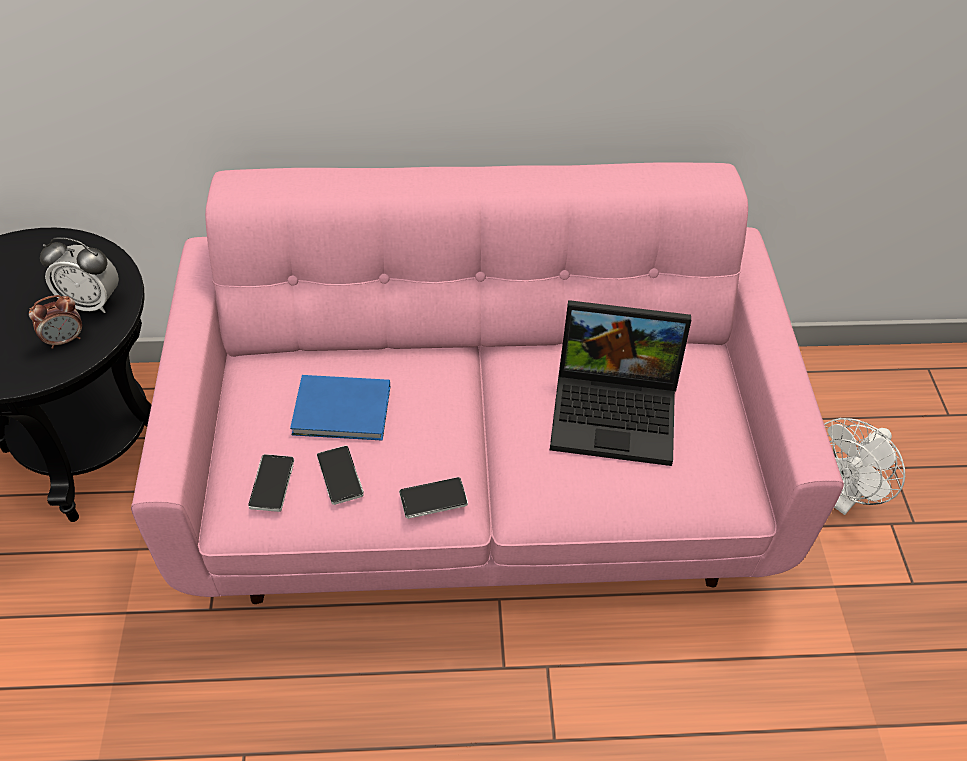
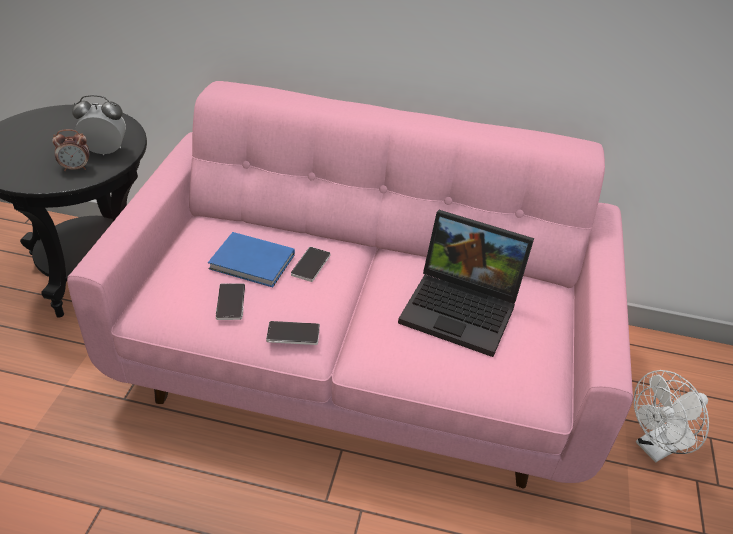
camera: 15 degrees right, 10 degrees down
alarm clock [40,237,119,313] -> alarm clock turned 150 degrees clockwise [72,95,126,155]
phone [248,454,294,512] -> phone moved to [291,247,330,282]

